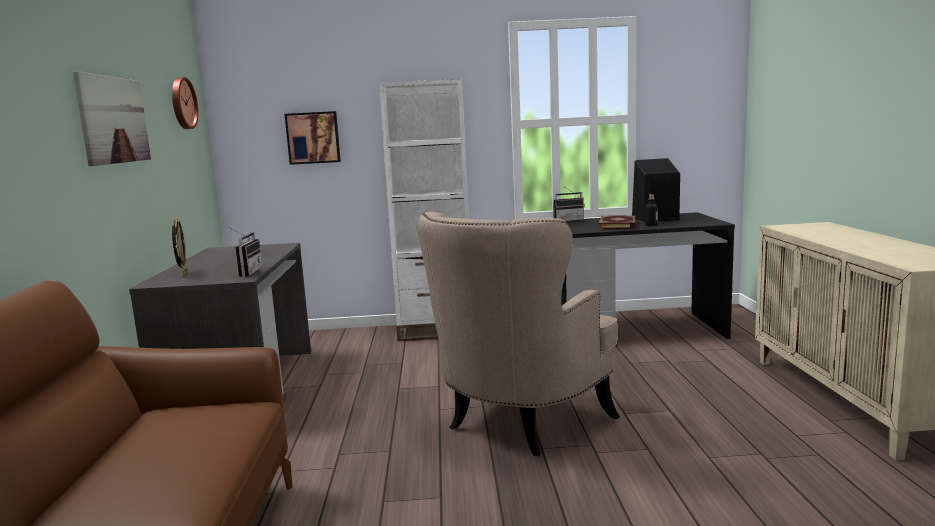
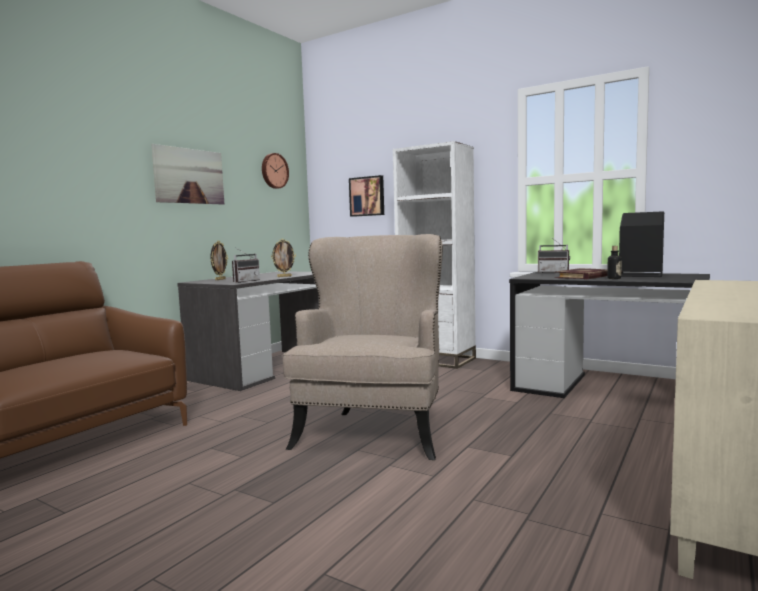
camera: 35 degrees right, 5 degrees down
beige armchair [417,212,620,456] -> beige armchair turned 120 degrees clockwise [283,234,443,460]
none -> picture frame [271,239,296,277]

